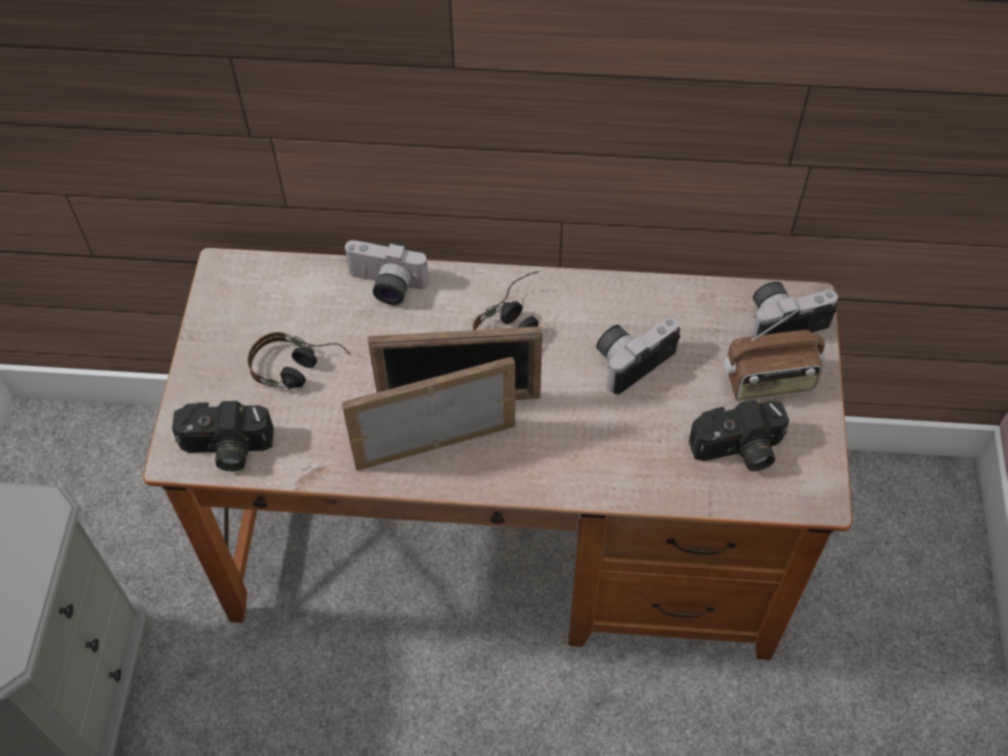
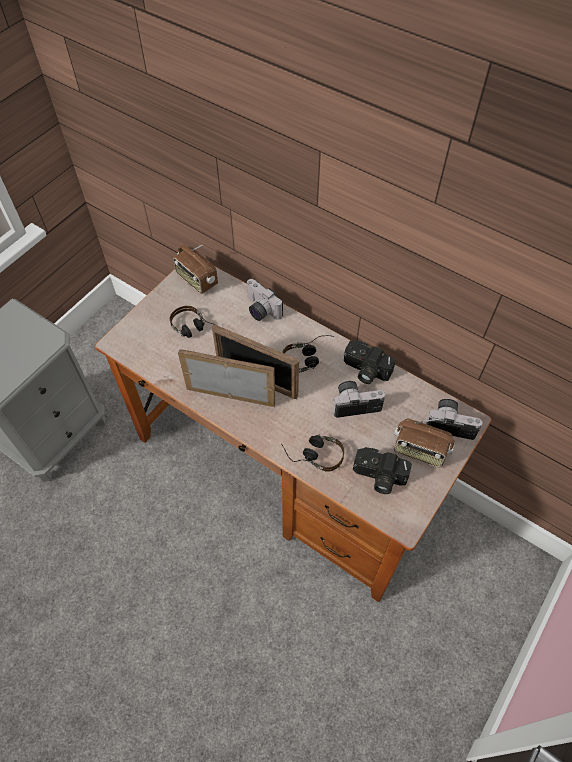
camera: 30 degrees right, 0 degrees up
camera [172,401,274,471] -> camera moved to [344,340,396,384]
none -> radio [173,245,218,294]
none -> headphones [281,435,344,472]

